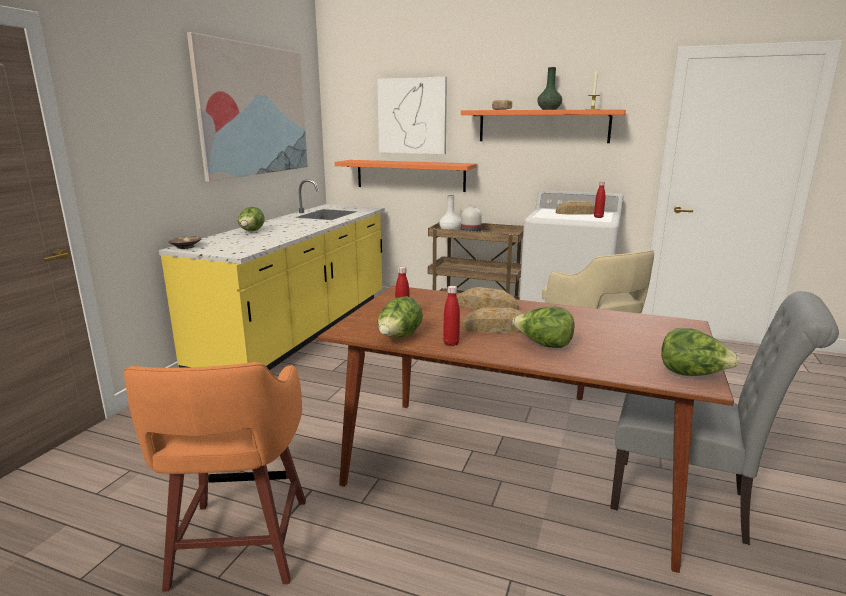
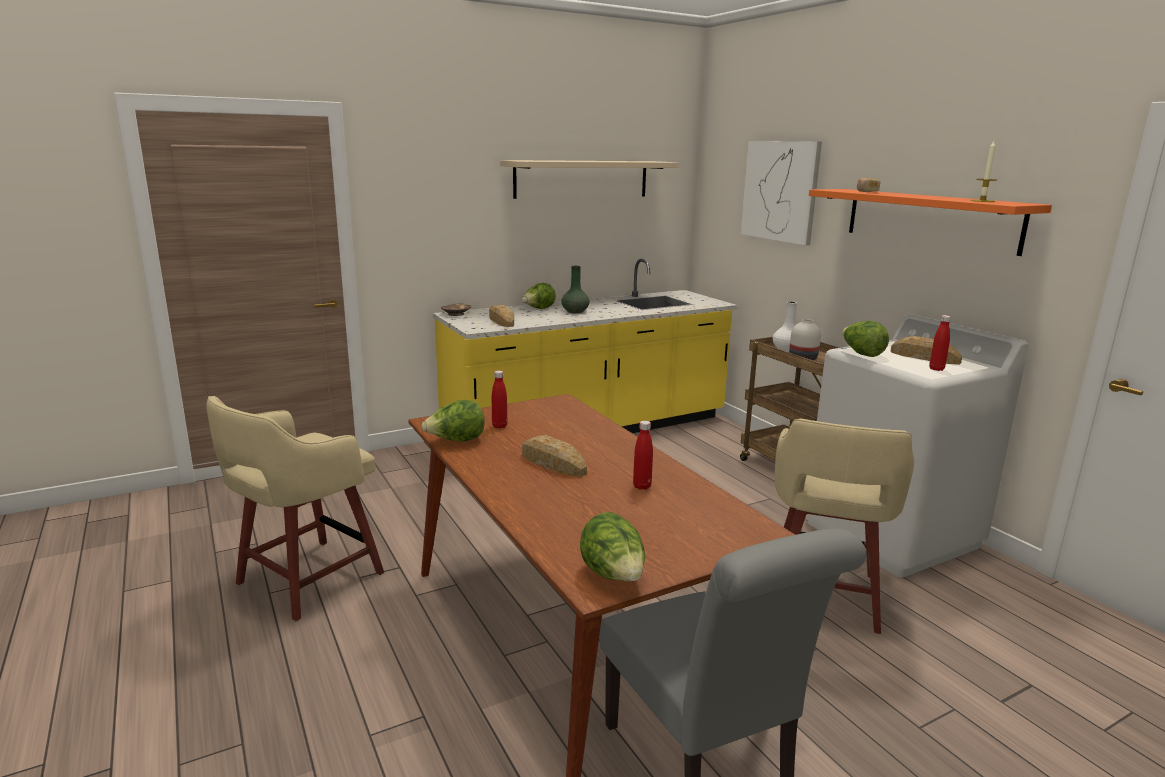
camera: 40 degrees right, 0 degrees up
orange stool [124,362,306,592] -> beige stool [206,396,384,621]
picture [187,32,308,182] -> beige shelf [500,160,679,199]
orange shelf [335,160,477,192] -> none
red bottle [443,286,460,346] -> red bottle moved to [633,421,653,490]
bread [457,287,519,310] -> bread moved to [489,305,514,327]
lettuce [512,306,575,348] -> lettuce moved to [842,321,889,357]
green vase [537,67,562,110] -> green vase moved to [561,266,590,313]

